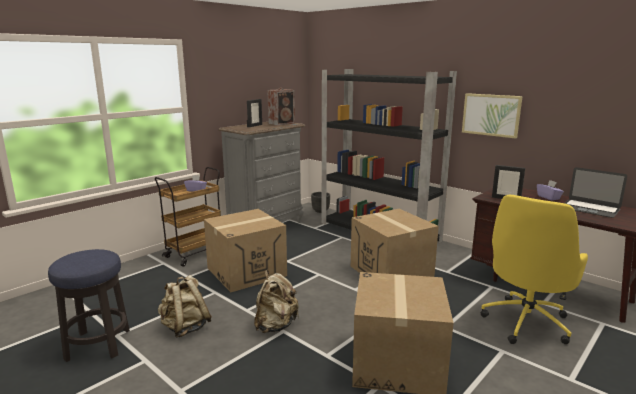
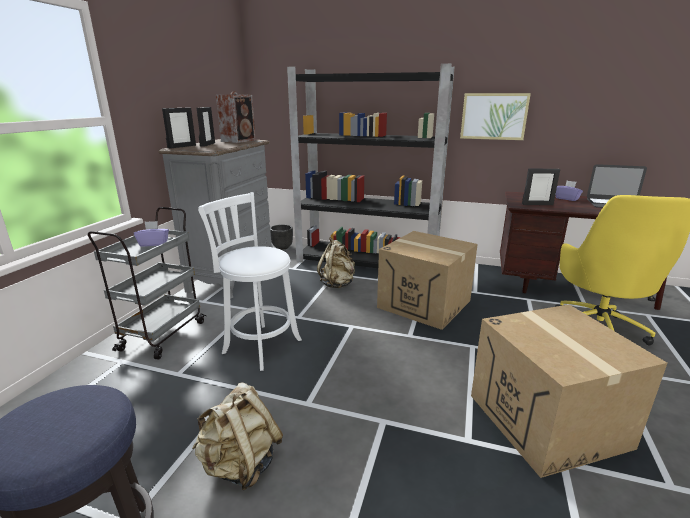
camera: 25 degrees left, 5 degrees up
brown cart [155,167,221,267] -> grey cart [88,207,206,359]
cardboard box [204,209,287,292] -> white stool [198,192,302,371]
beige backpack [254,270,299,333] -> beige backpack moved to [317,237,355,288]
none -> picture frame [162,108,196,149]

